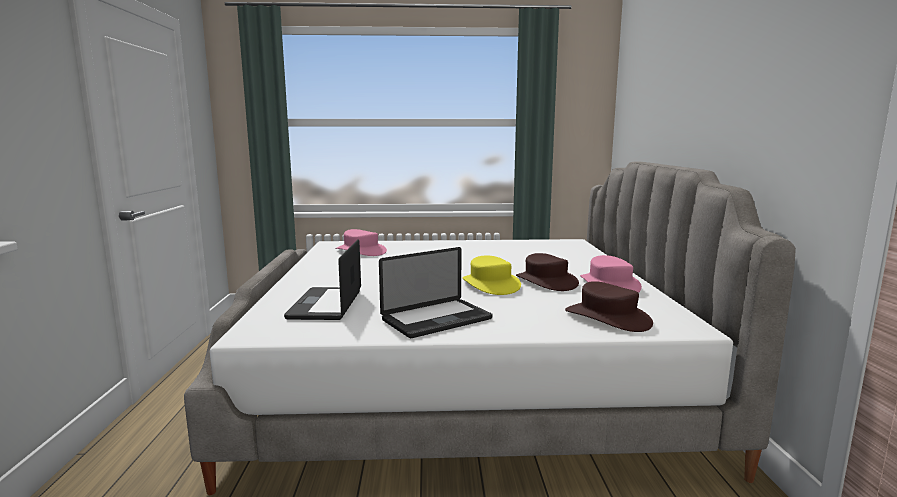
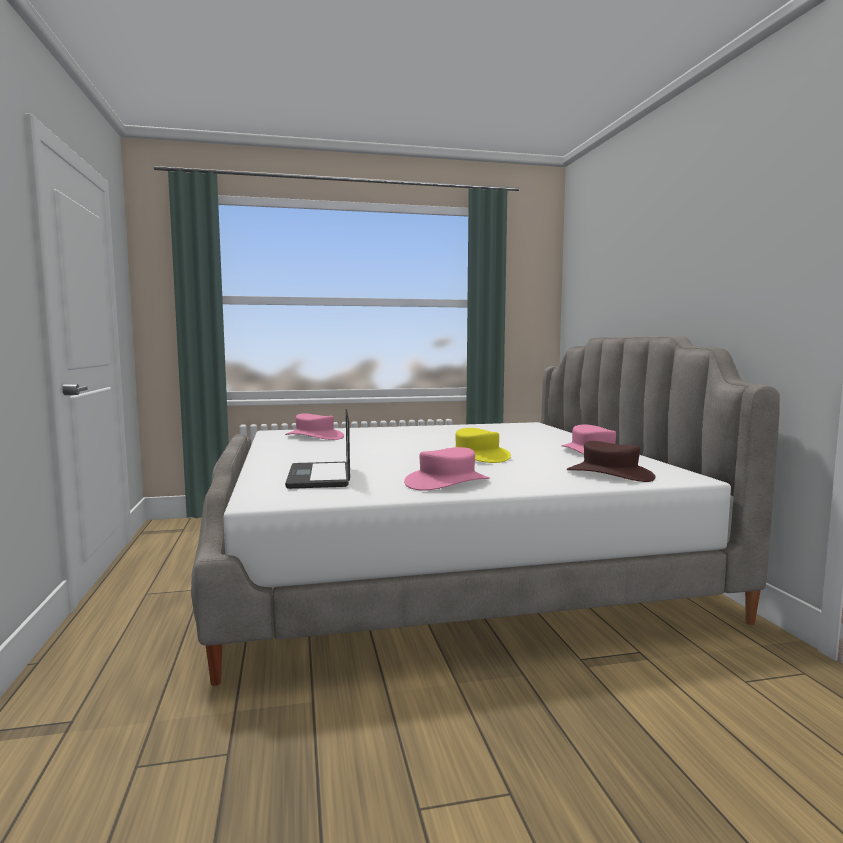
camera: 10 degrees left, 5 degrees down
laptop [379,247,492,338] -> pink hat [404,447,490,490]
brown hat [516,253,579,291] -> none

